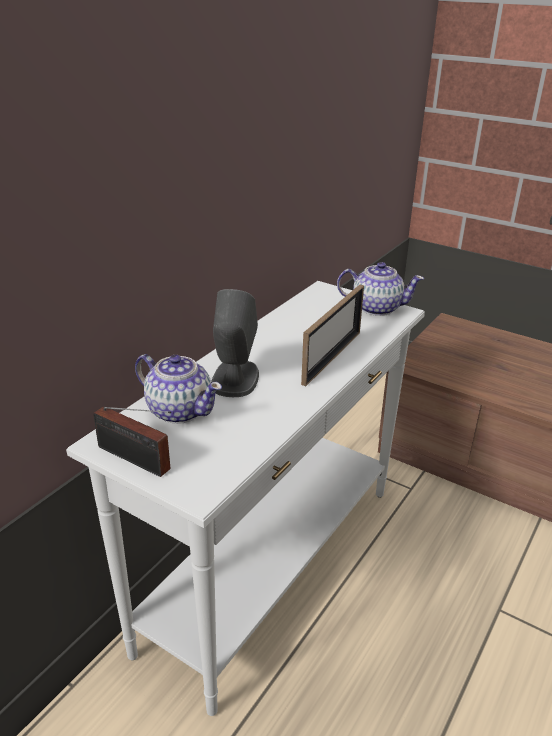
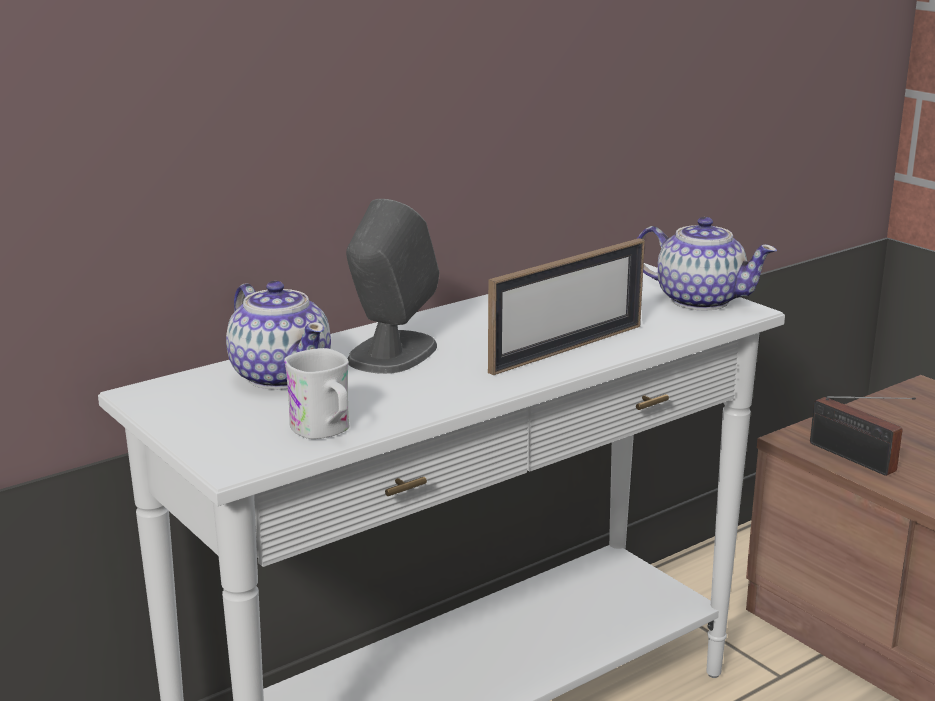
camera: 20 degrees right, 10 degrees down
radio [93,407,171,477] -> radio moved to [810,396,916,476]
none -> white mug [284,348,349,439]

